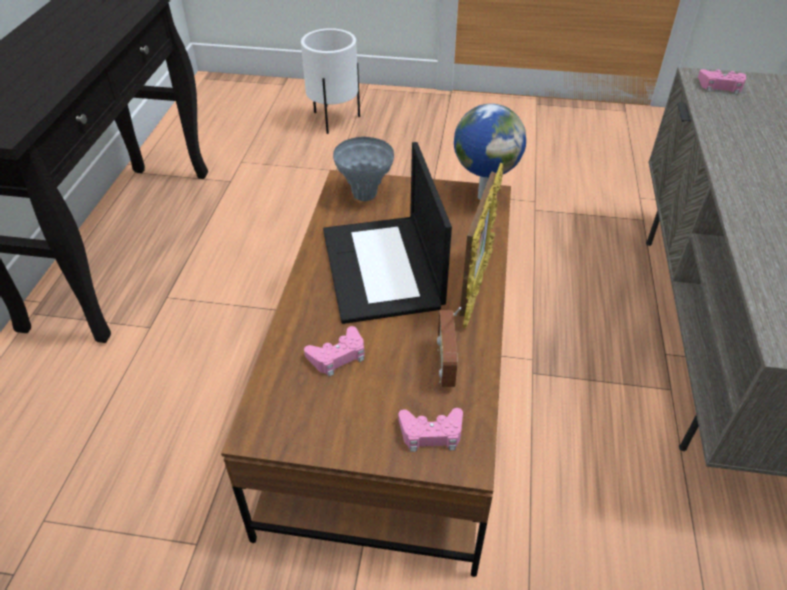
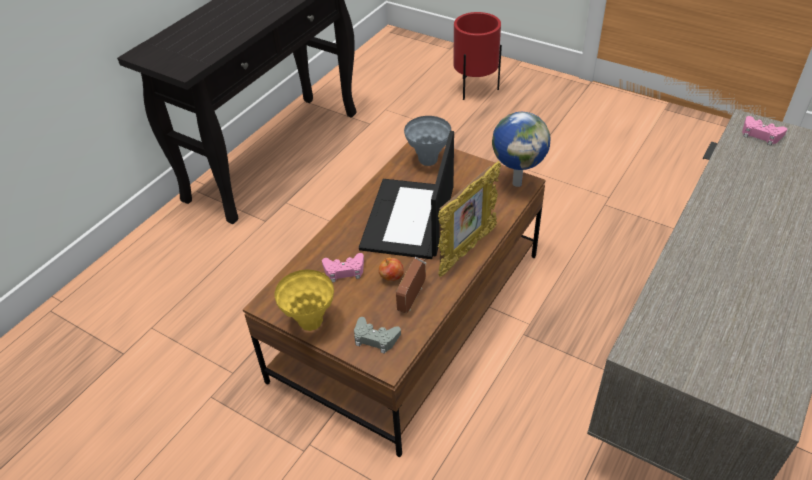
camera: 25 degrees right, 0 degrees up
white planter [301,28,360,134] -> red planter [453,12,502,100]
pink game controller [398,408,463,452] -> grey game controller [354,317,401,354]
none -> yellow vase [274,270,334,331]
none -> apple [378,258,404,281]

